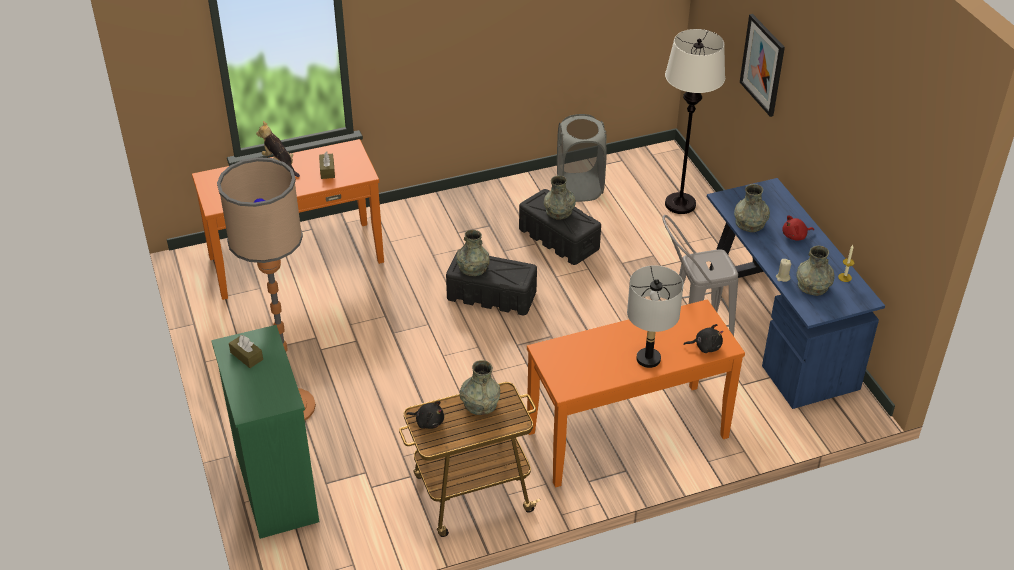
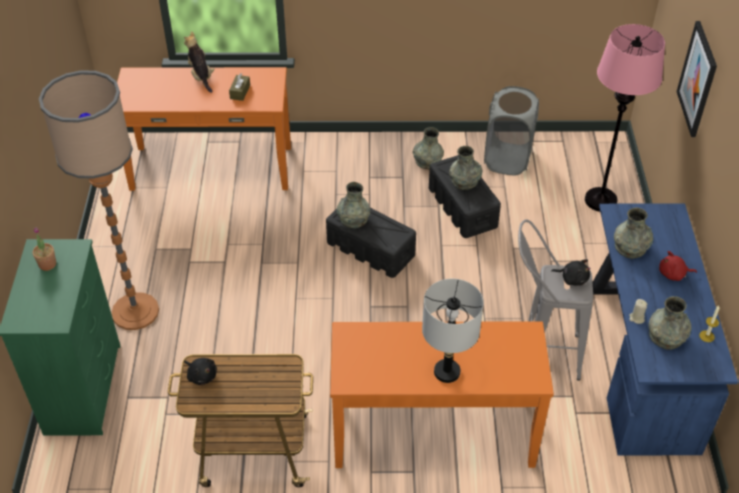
camera: 20 degrees right, 5 degrees up
brown tissue box [229,335,263,368] -> potted plant [33,227,56,271]
grey vase [460,360,501,415] -> grey vase moved to [413,127,444,170]
white floor lamp [665,29,725,214] -> pink floor lamp [585,24,665,212]
black plush toy [683,324,723,353] -> black plush toy moved to [551,259,591,286]

